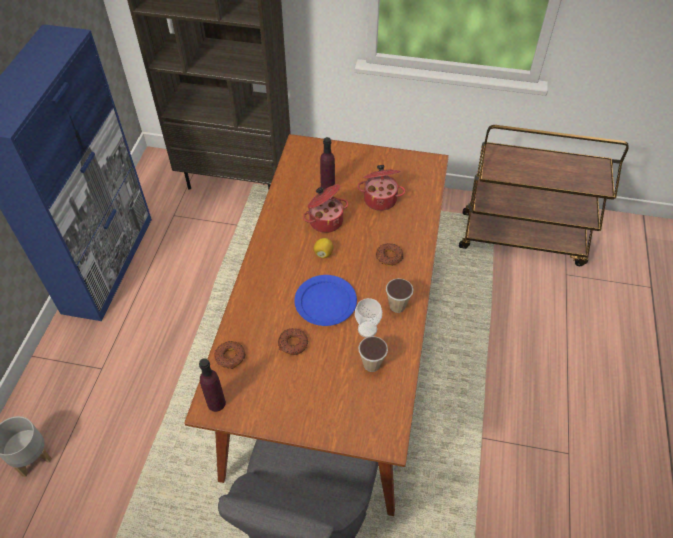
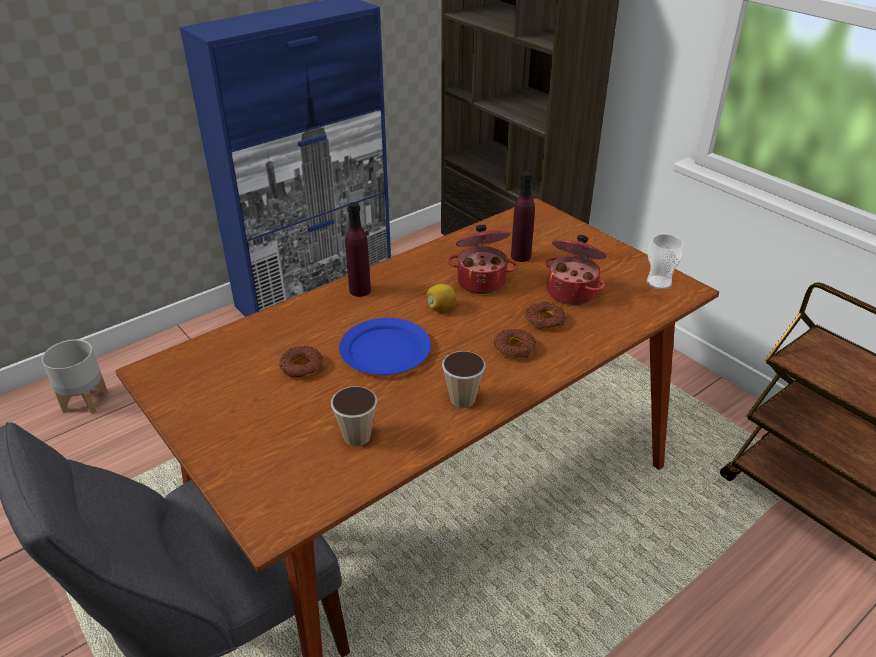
camera: 40 degrees right, 15 degrees down
purple bottle [199,358,226,412] -> purple bottle moved to [345,202,371,297]
donut [214,341,246,369] -> donut moved to [525,302,566,330]
cup [355,298,382,338] -> cup moved to [647,234,684,289]

